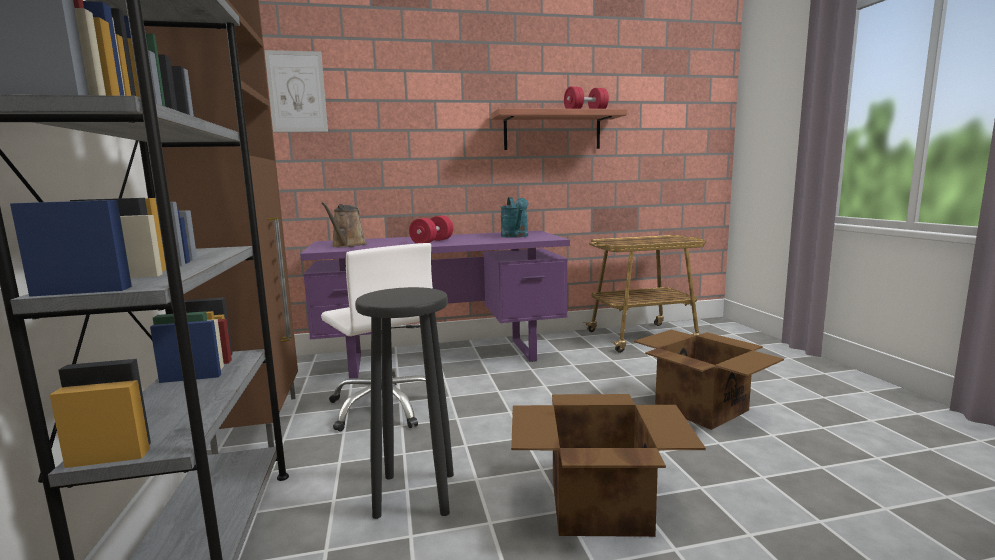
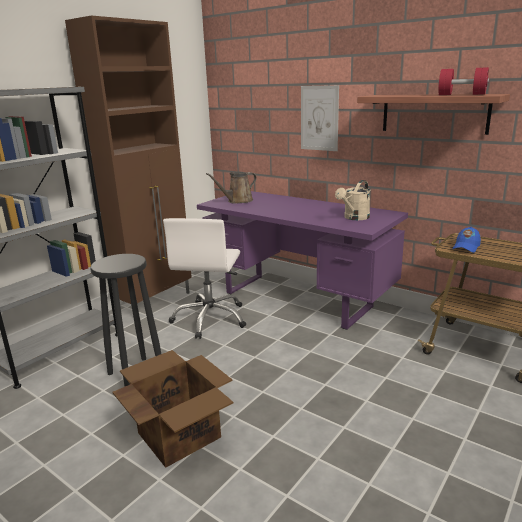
camera: 50 degrees right, 10 degrees up
picture [265,50,328,132] -> picture moved to [301,85,339,151]
red dumbbell [409,215,453,243] -> none
turquoise watering can [501,197,528,238] -> beige watering can [335,180,370,220]
cardboard box [634,330,784,430] -> none
none -> blue cap [452,227,481,253]

